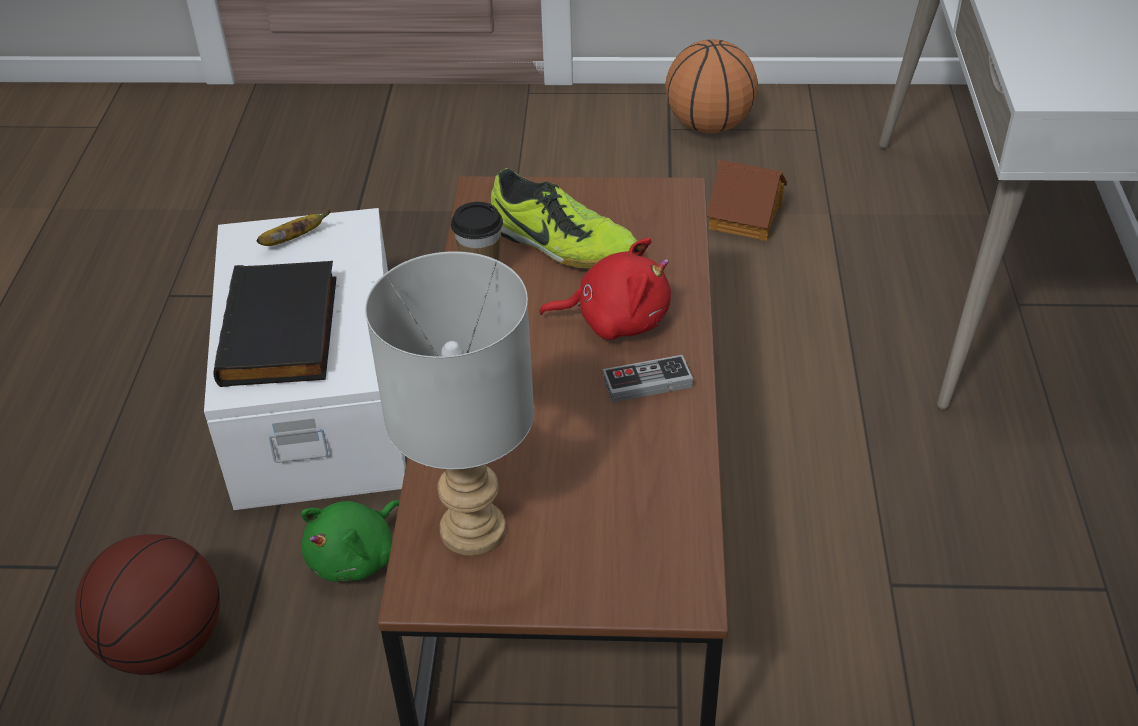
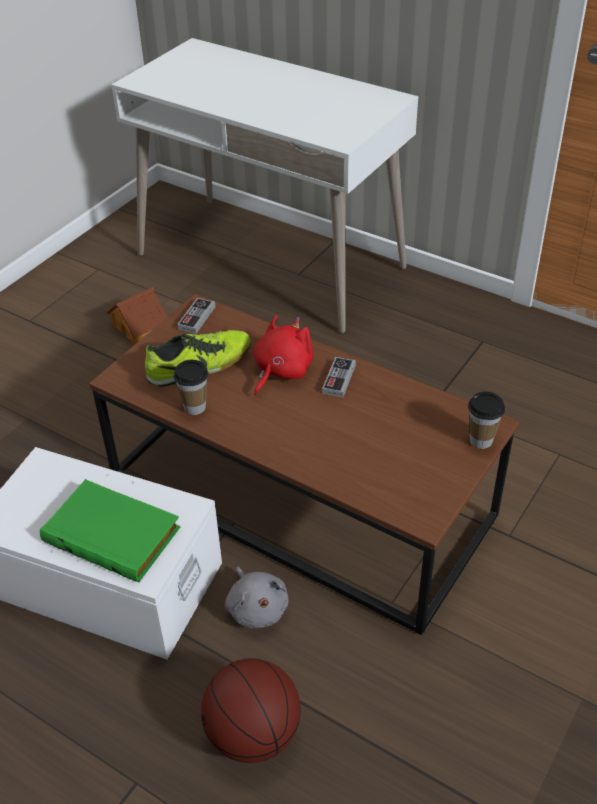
camera: 60 degrees left, 0 degrees up
black book [213,261,336,387] -> green book [40,479,181,582]
banana [257,210,330,246] -> none
green plush toy [301,500,399,582] -> grey plush toy [225,567,289,628]
grey table lamp [365,251,534,556] -> none
basketball [665,39,758,133] -> none
none -> game controller [177,298,215,334]
none -> cup [468,392,505,449]

